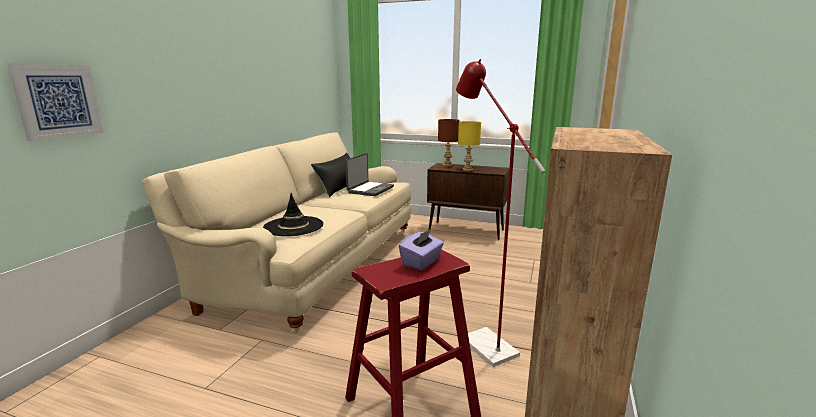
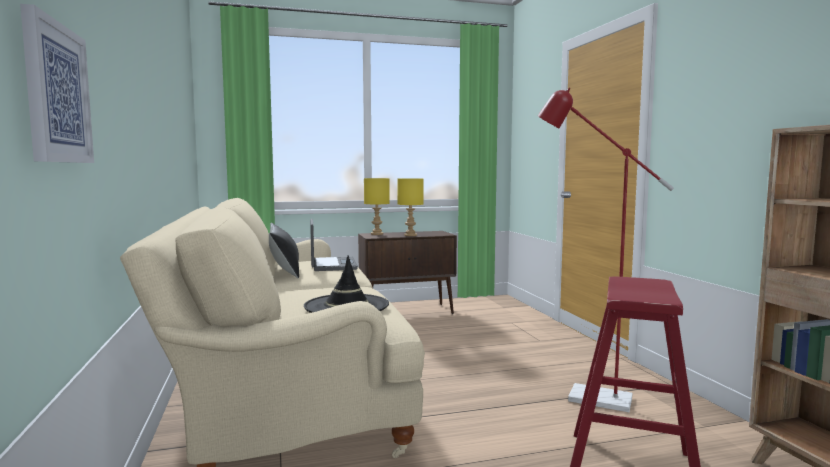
camera: 35 degrees left, 10 degrees down
purple tissue box [399,228,444,270] -> none
brown table lamp [438,119,460,167] -> yellow table lamp [364,178,390,235]

